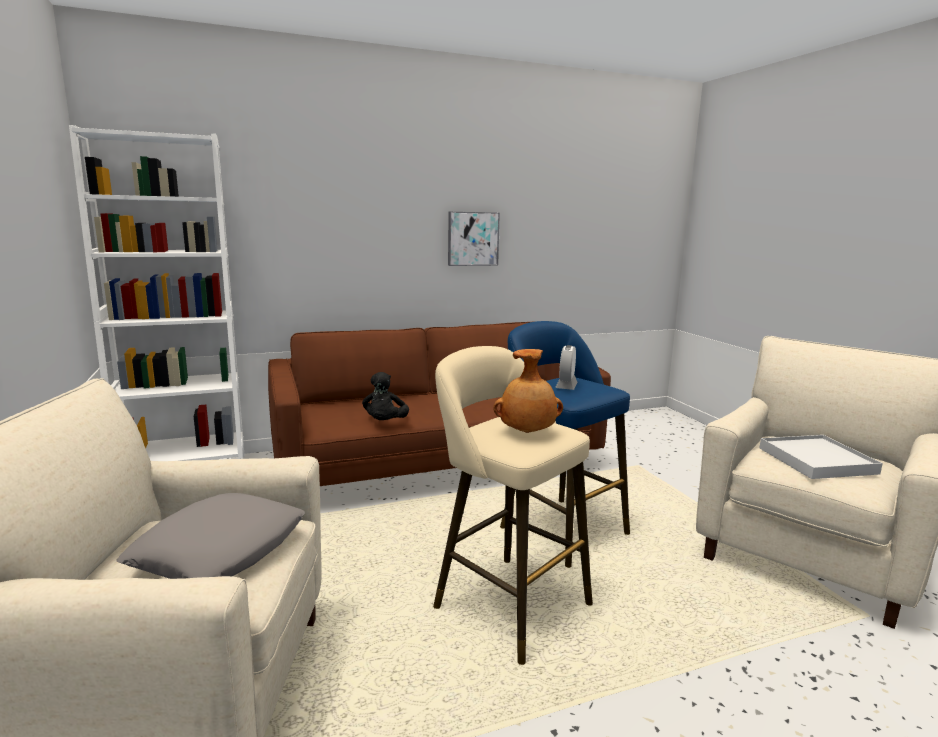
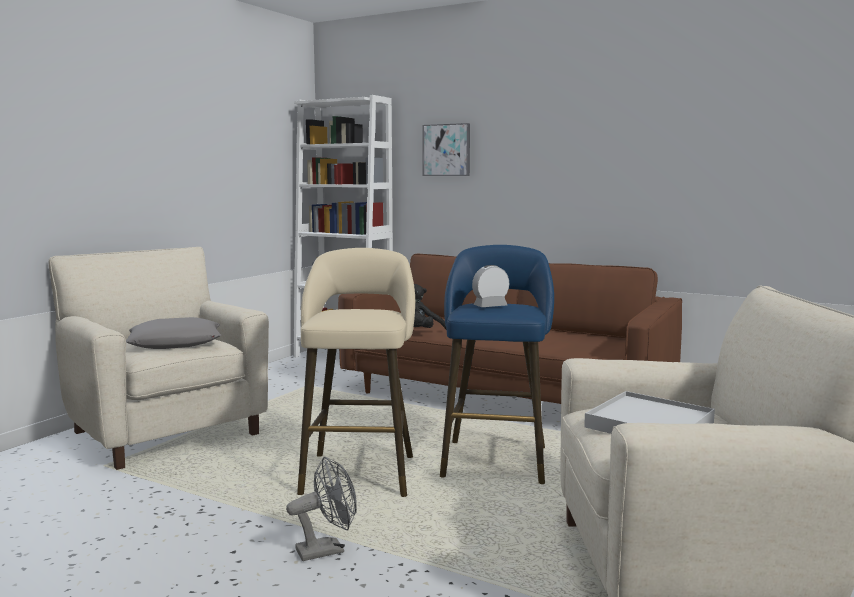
camera: 50 degrees right, 5 degrees down
picture [448,212,500,266] -> picture moved to [423,123,470,176]
brown vase [493,349,563,433] -> none
none -> grey fan [286,457,357,561]

